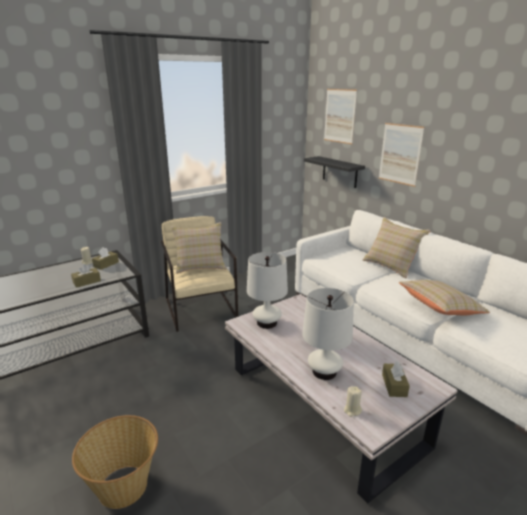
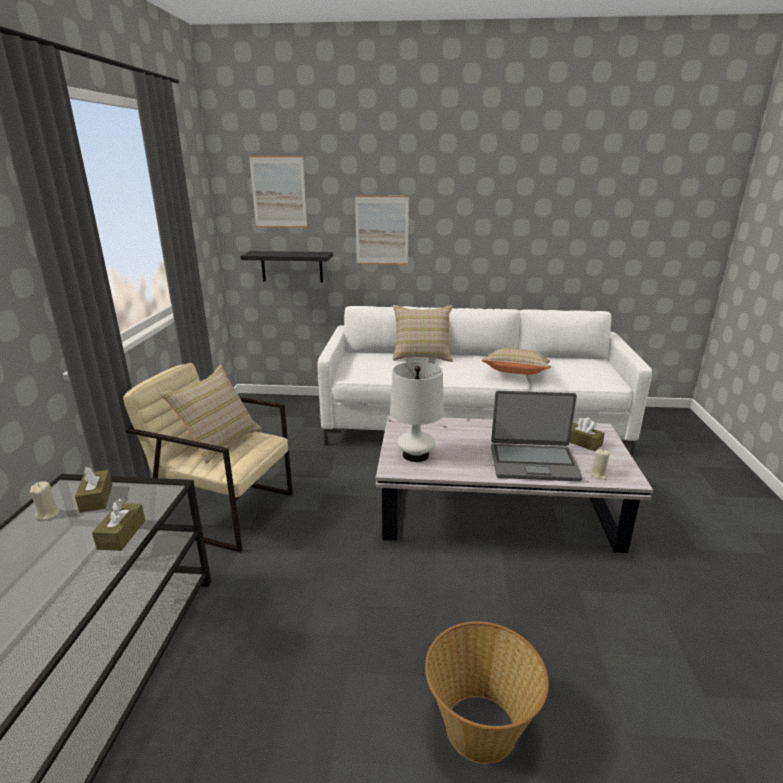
camera: 50 degrees left, 0 degrees up
white table lamp [302,288,354,380] -> laptop [491,391,582,482]

